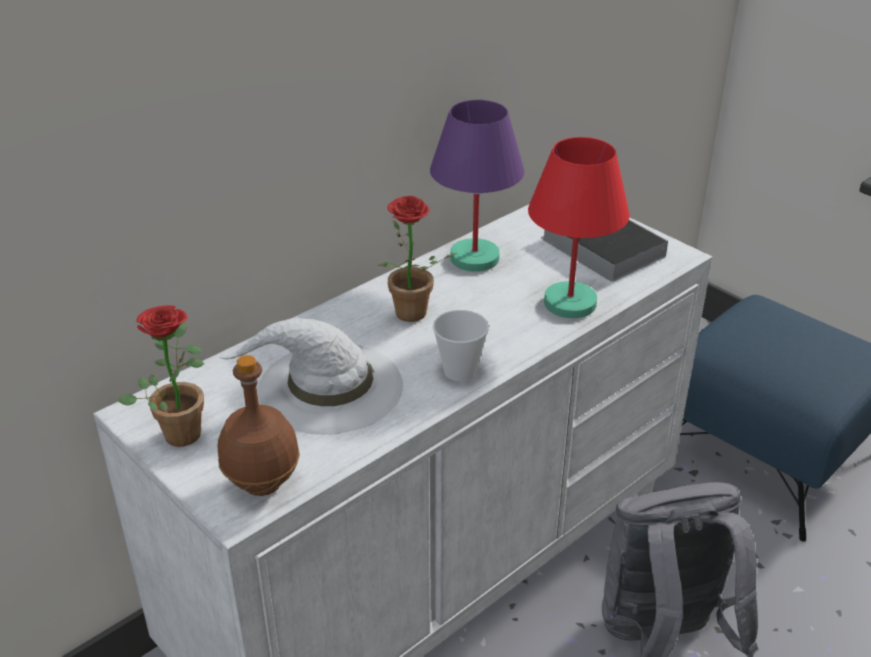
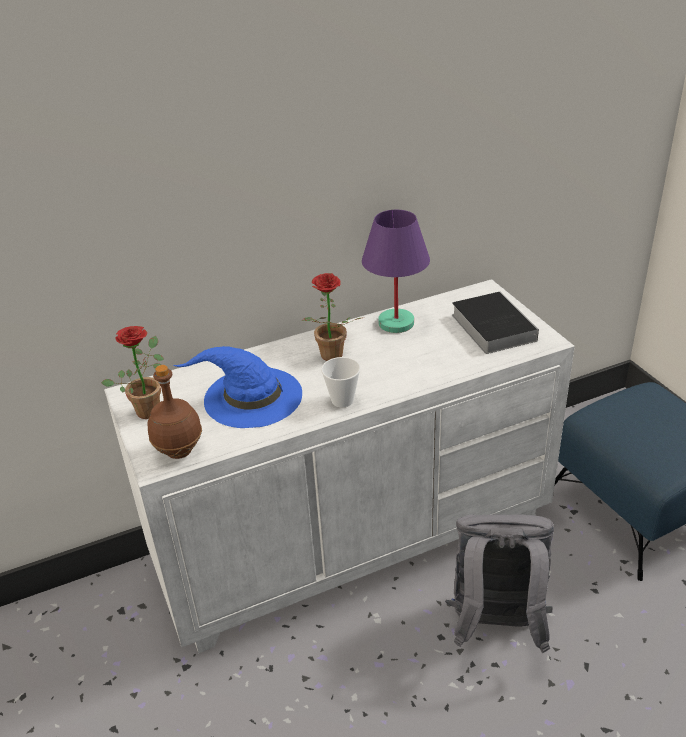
camera: 20 degrees right, 0 degrees up
white hat [219,318,403,435] -> blue hat [174,346,302,428]
red table lamp [528,137,630,318] -> none

